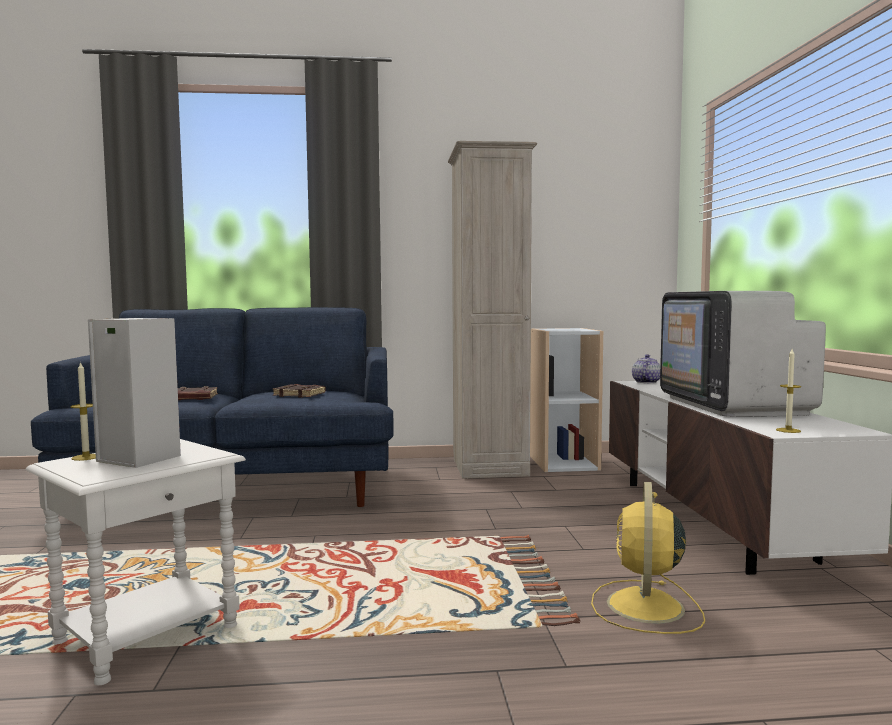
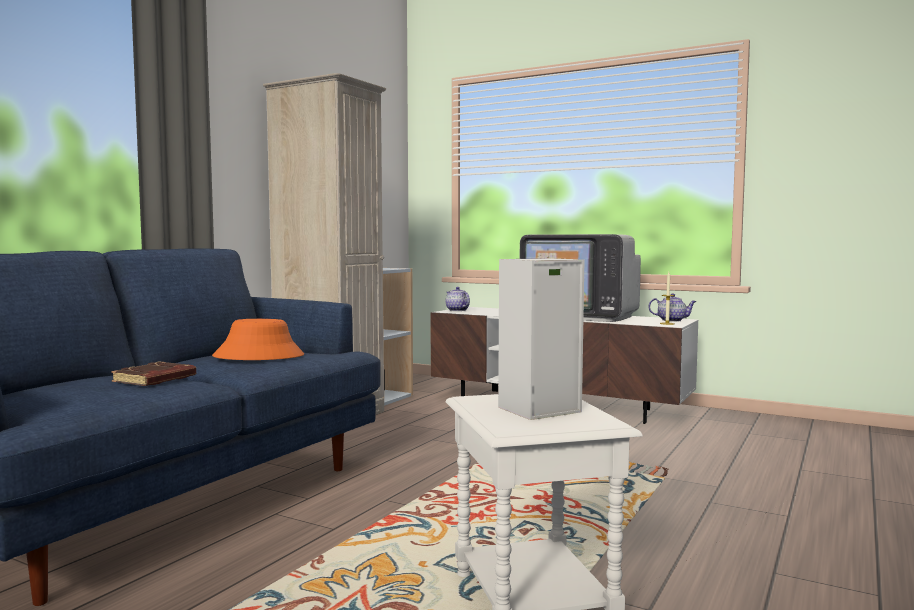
camera: 55 degrees left, 0 degrees up
candle [70,361,96,461] -> none
brown book [273,384,326,398] -> orange hat [212,319,304,360]
yellow fan [591,482,705,634] -> none
none -> teapot [649,294,697,322]

